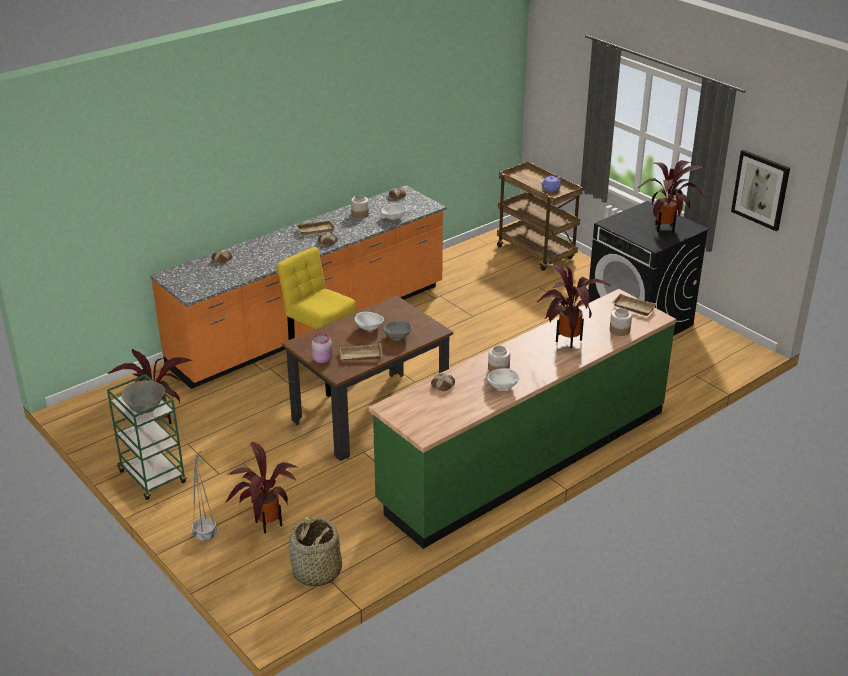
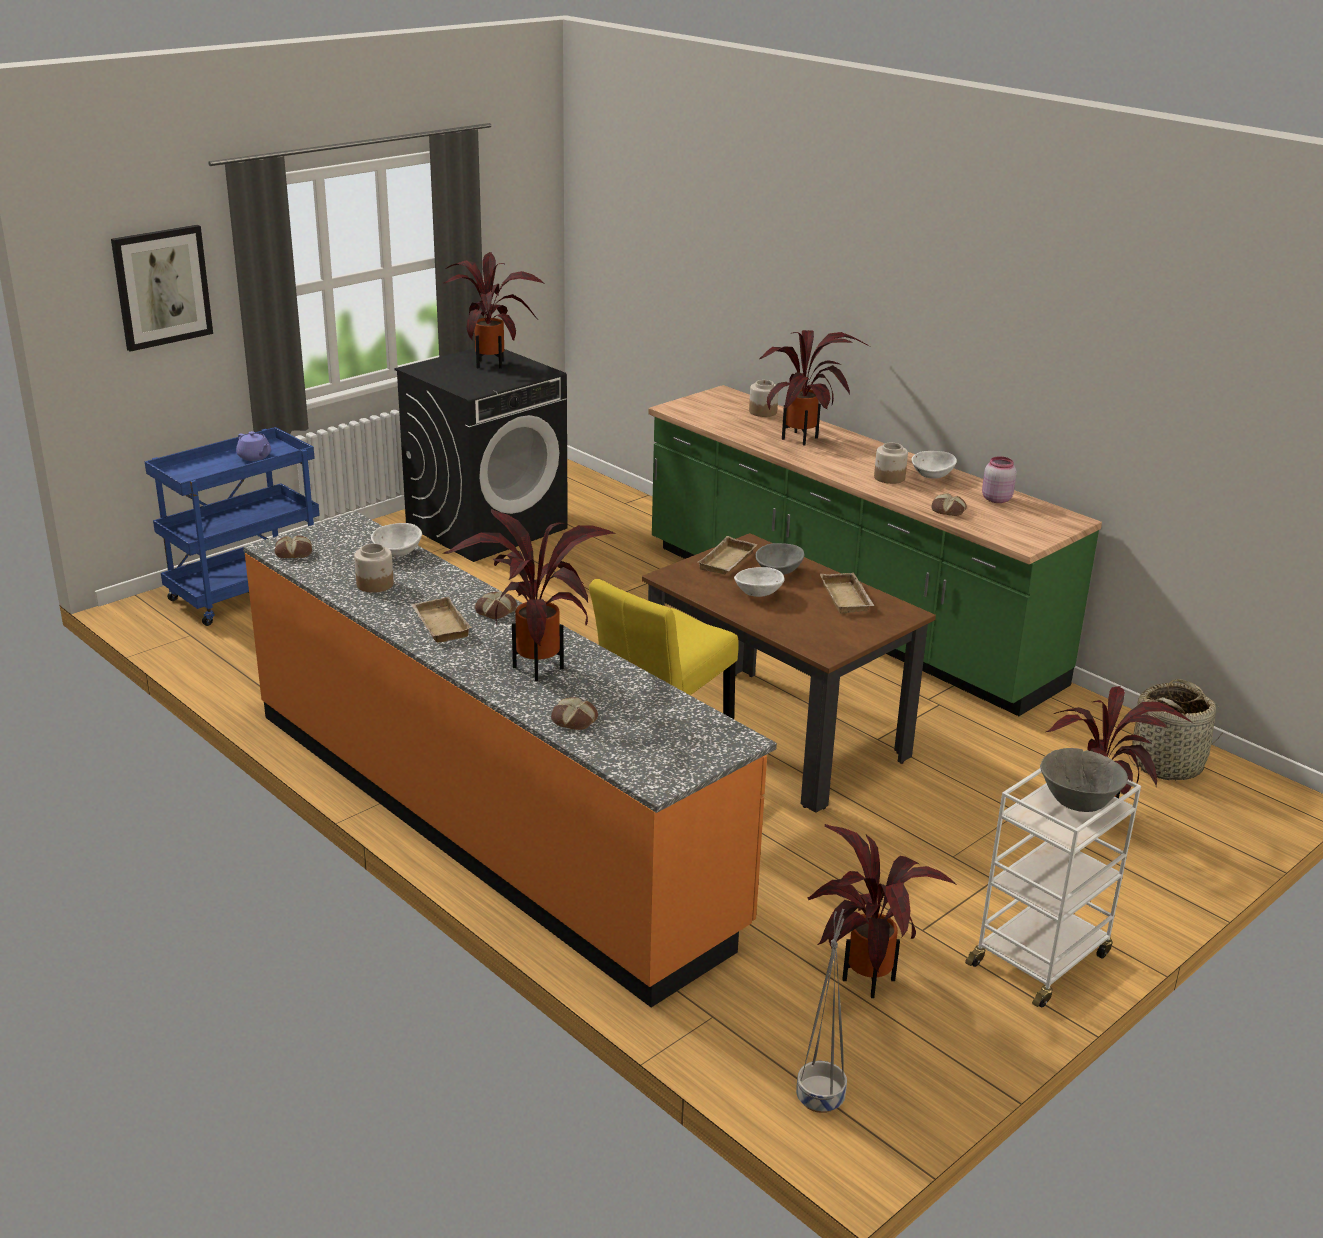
camera: 95 degrees left, 5 degrees down
green cart [107,374,187,500] -> white cart [965,769,1141,1008]
grey planter [192,451,217,541] -> grey planter moved to [796,909,847,1113]
pink jar [312,333,332,363] -> pink jar moved to [982,456,1017,503]
brown cart [497,162,583,271] -> blue cart [145,427,320,626]
beige tray [612,294,657,316] -> beige tray moved to [698,536,758,574]
picture [731,150,790,231] -> picture moved to [111,225,213,352]
none -> potted plant [442,508,616,681]

